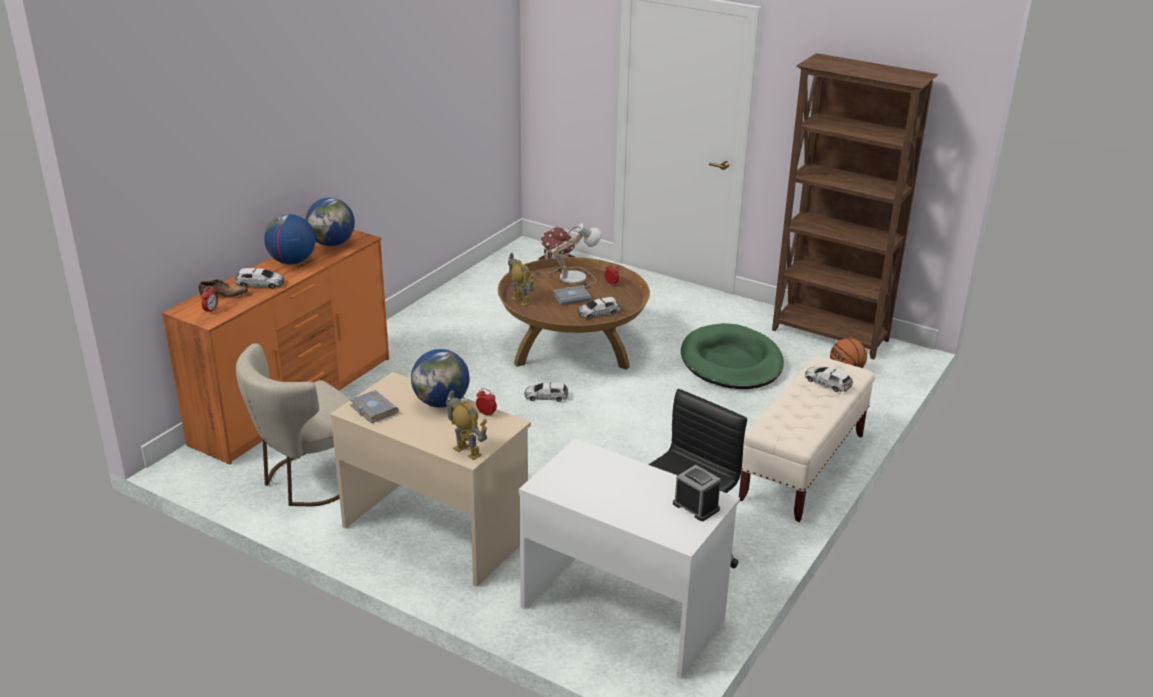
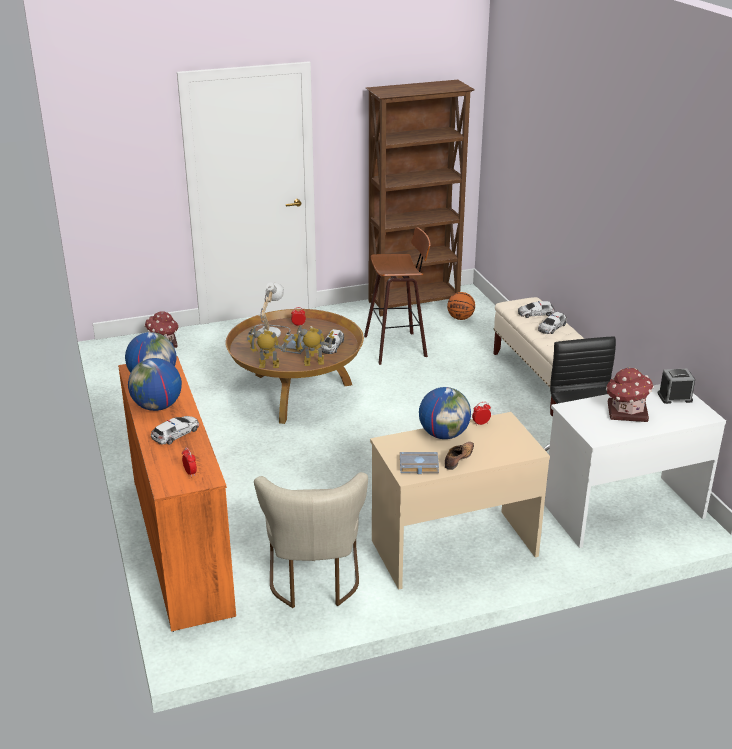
camera: 50 degrees left, 0 degrees up
shoe [198,279,248,297] -> shoe moved to [445,442,474,470]
toy robot [446,390,487,460] -> toy robot moved to [292,325,334,366]
toy car [524,382,568,402] -> toy car moved to [538,312,567,334]
green dog bed [681,323,784,389] -> stool [364,227,431,365]
none -> toy house [606,367,654,422]

